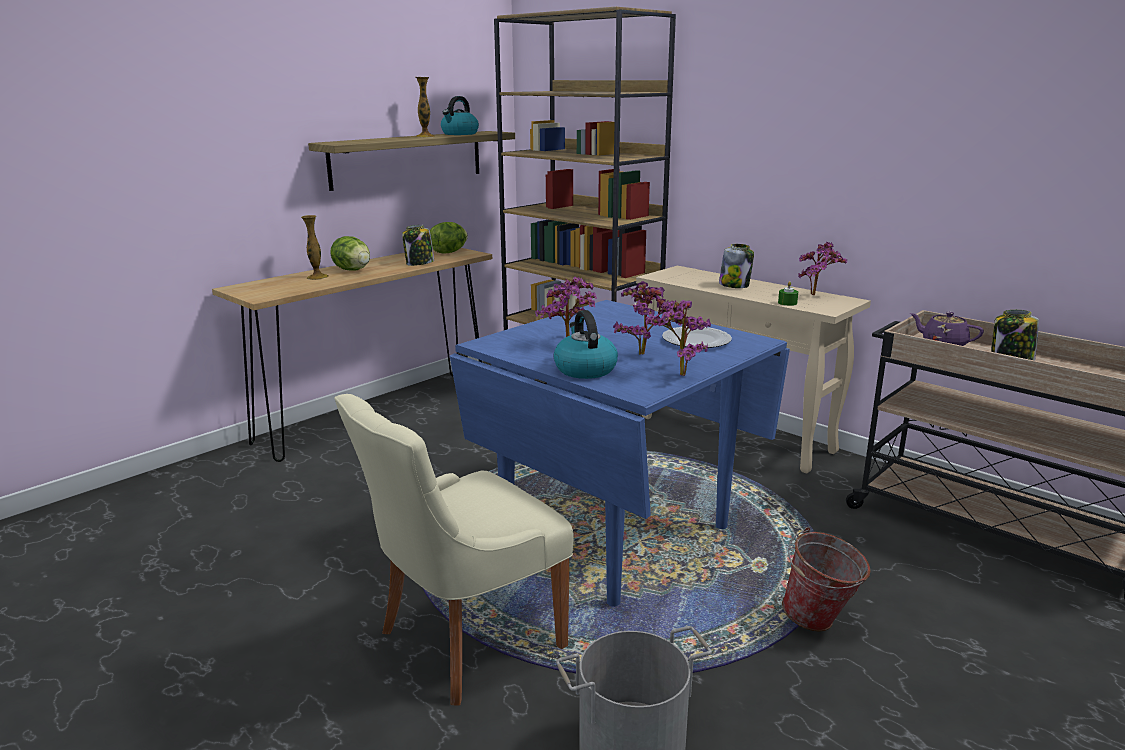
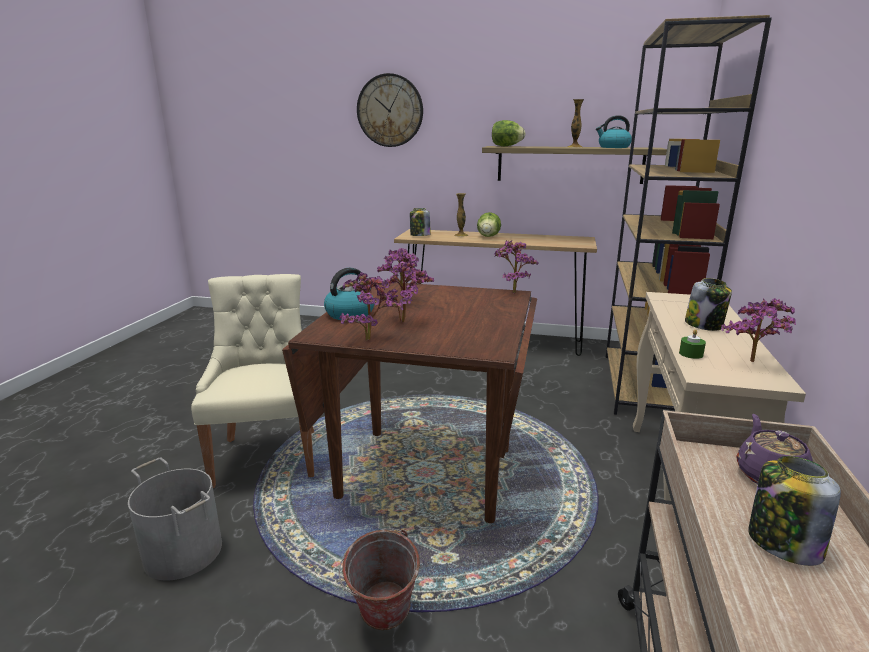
camera: 60 degrees right, 0 degrees up
beige chair [334,394,574,706] -> beige chair turned 60 degrees clockwise [191,274,314,488]
jar [402,225,434,266] -> jar moved to [410,208,431,236]
lettuce [430,222,468,253] -> lettuce moved to [492,120,525,146]
blue dining table [450,300,790,607] -> brown dining table [282,282,537,523]
plate [662,326,732,348] -> none
none -> wall clock [357,73,423,147]
none -> potted plant [494,240,539,293]

